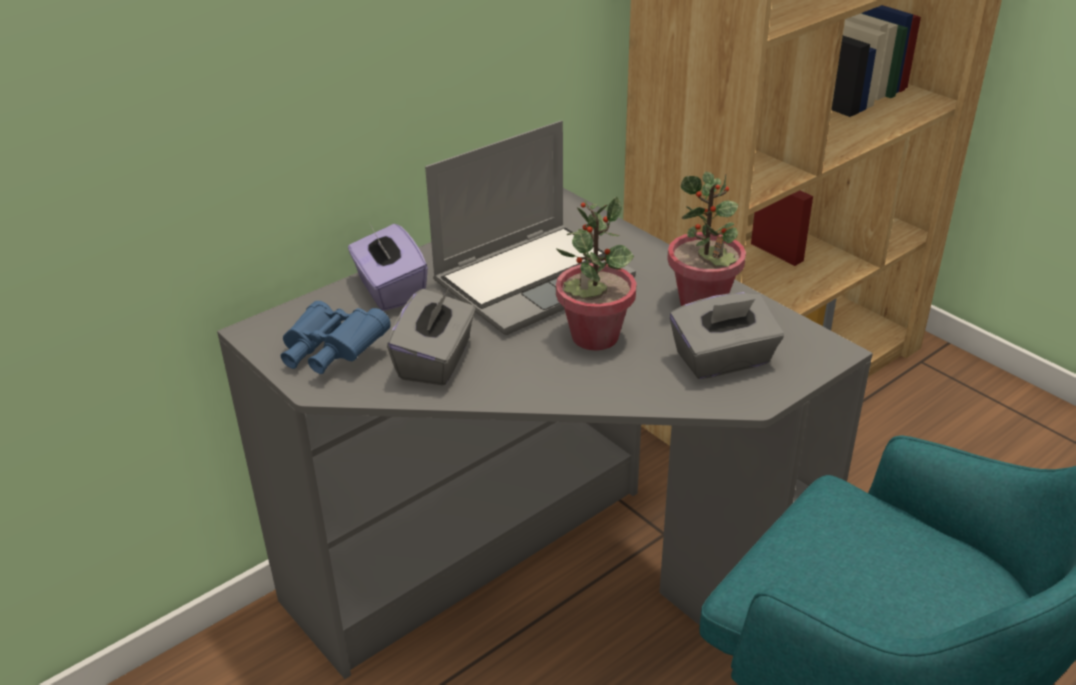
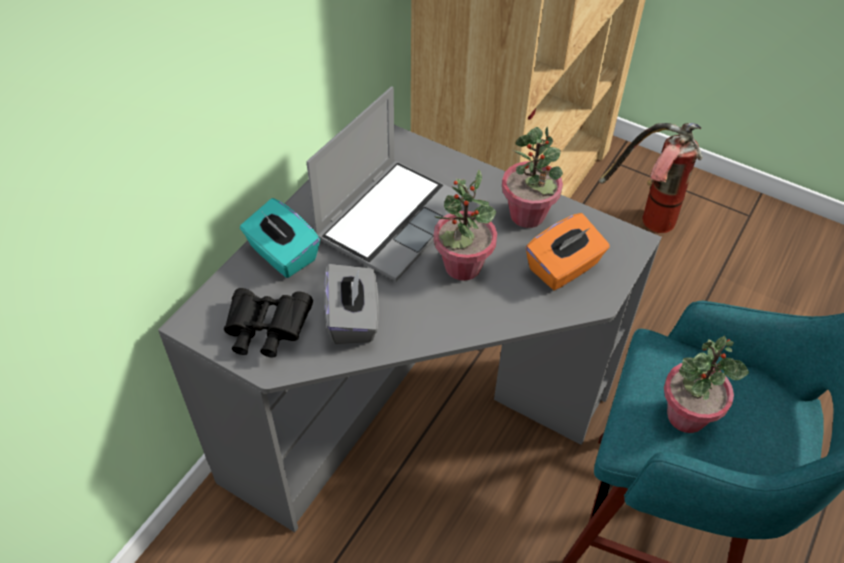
camera: 20 degrees left, 15 degrees up
blue binoculars [281,301,391,374] -> black binoculars [224,288,313,357]
purple tissue box [348,224,428,311] -> turquoise tissue box [240,198,320,278]
grey tissue box [670,292,784,379] -> orange tissue box [526,213,610,290]
none -> fire extinguisher [599,123,703,233]
none -> potted plant [664,336,749,433]

